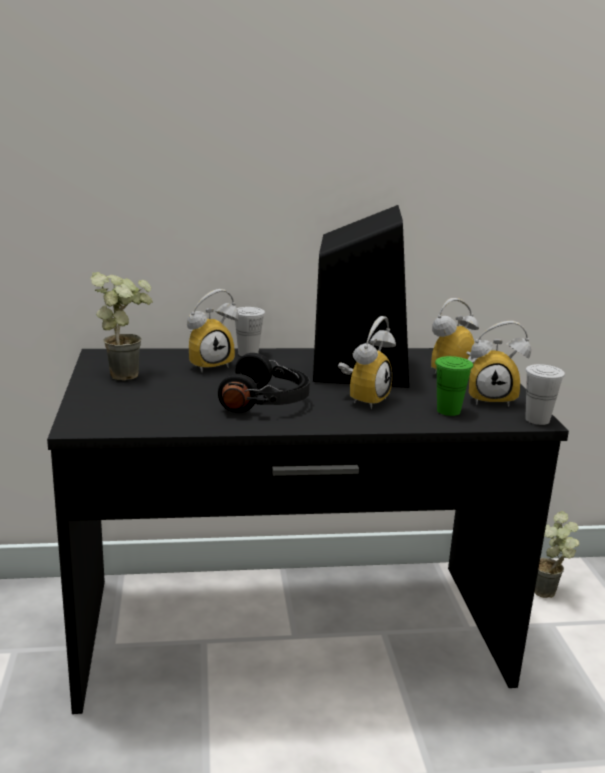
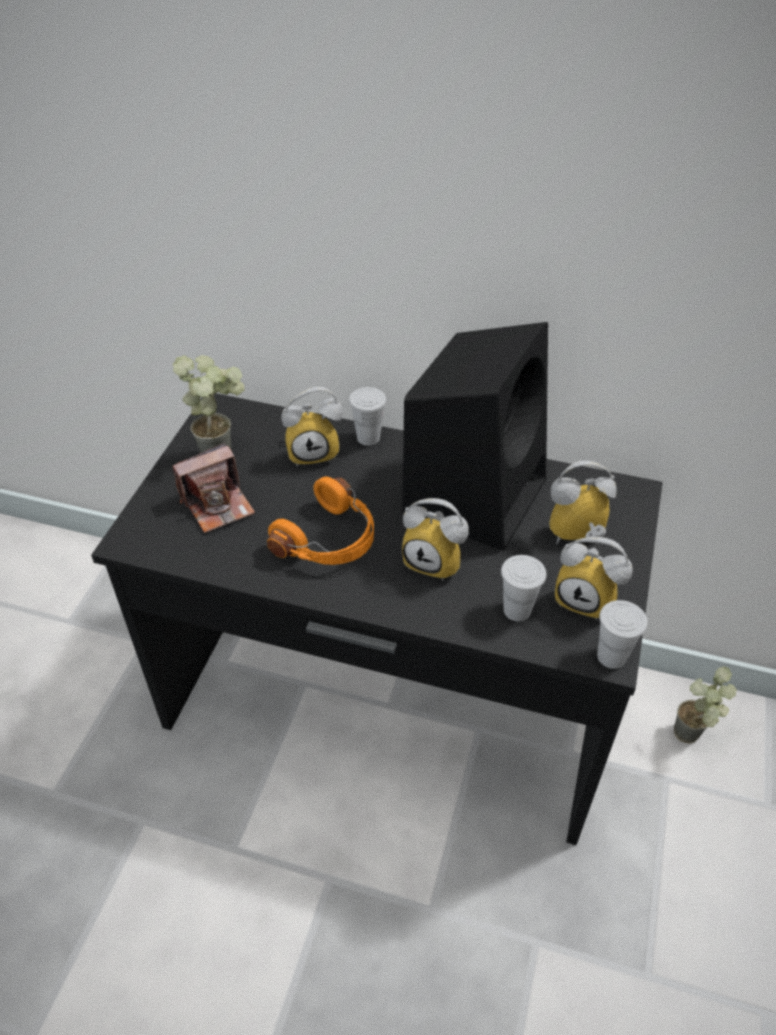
camera: 25 degrees right, 25 degrees up
black headphones [218,353,310,412] -> orange headphones [267,477,374,565]
alarm clock [338,316,396,409] -> alarm clock turned 60 degrees clockwise [402,498,469,581]
green cup [435,356,473,416] -> white cup [501,555,547,622]
none -> camera [172,443,255,533]

